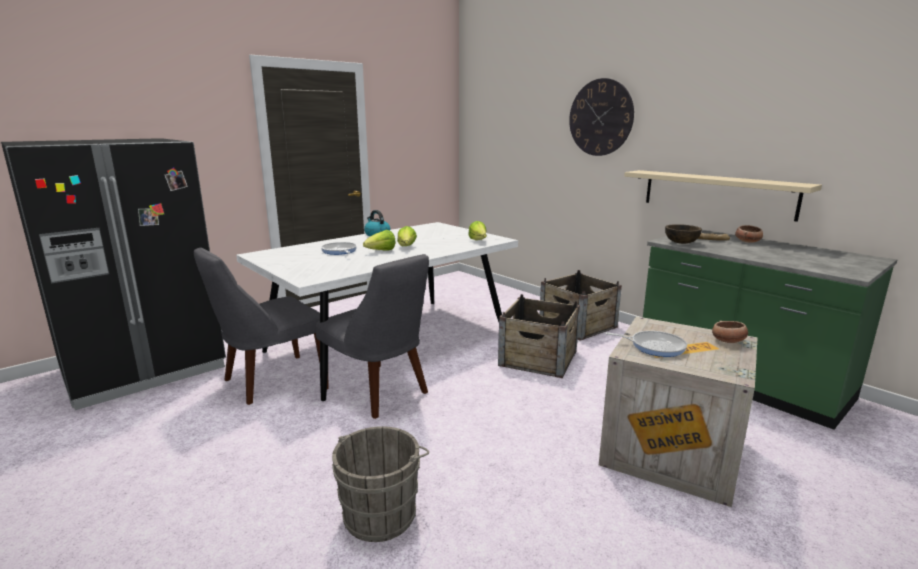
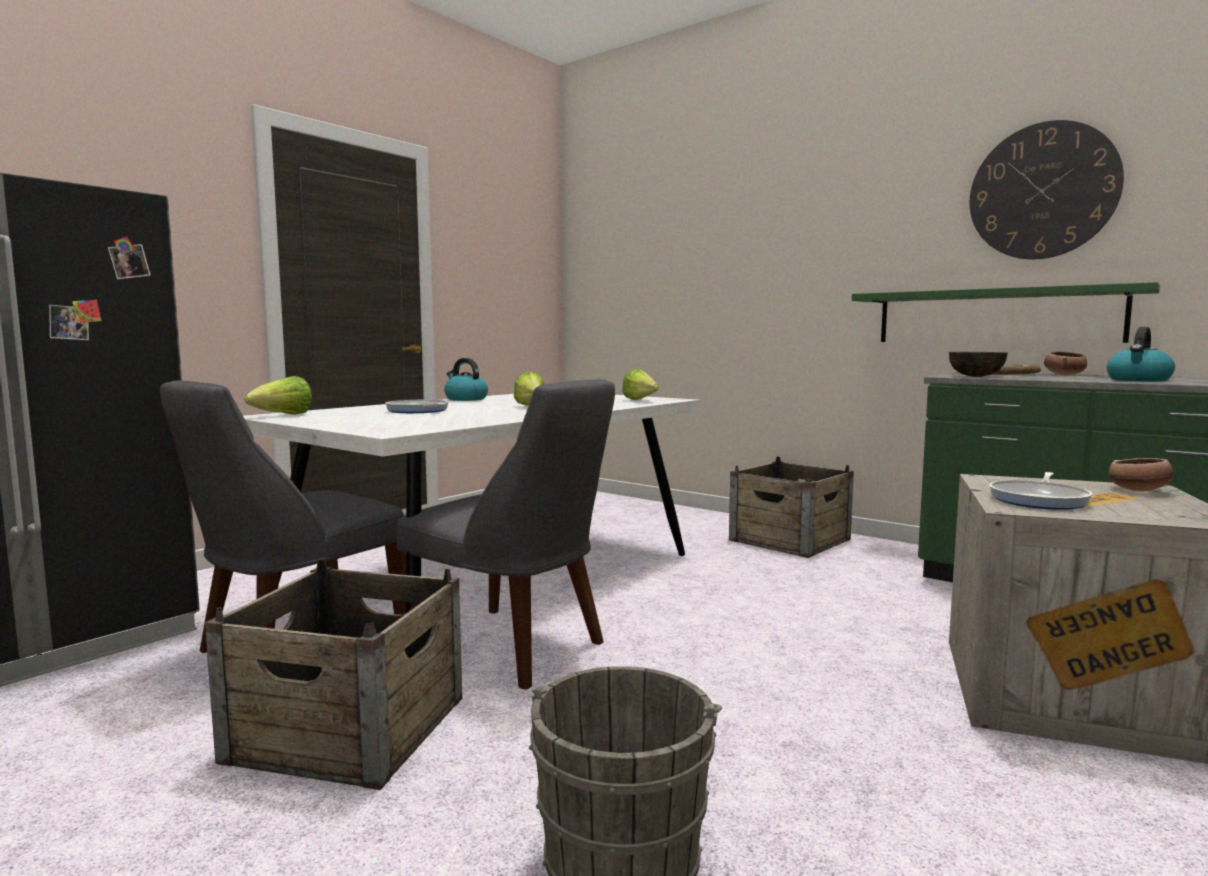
camera: 10 degrees left, 10 degrees down
lettuce [363,230,396,251] -> lettuce moved to [245,376,312,415]
crate [498,294,580,378] -> crate moved to [205,559,462,790]
wall clock [569,78,634,156] -> wall clock moved to [970,120,1124,260]
frying pan [605,331,687,357] -> frying pan turned 120 degrees clockwise [989,472,1092,510]
beige shelf [624,170,822,222] -> green shelf [852,282,1160,343]
none -> kettle [1107,327,1175,381]

